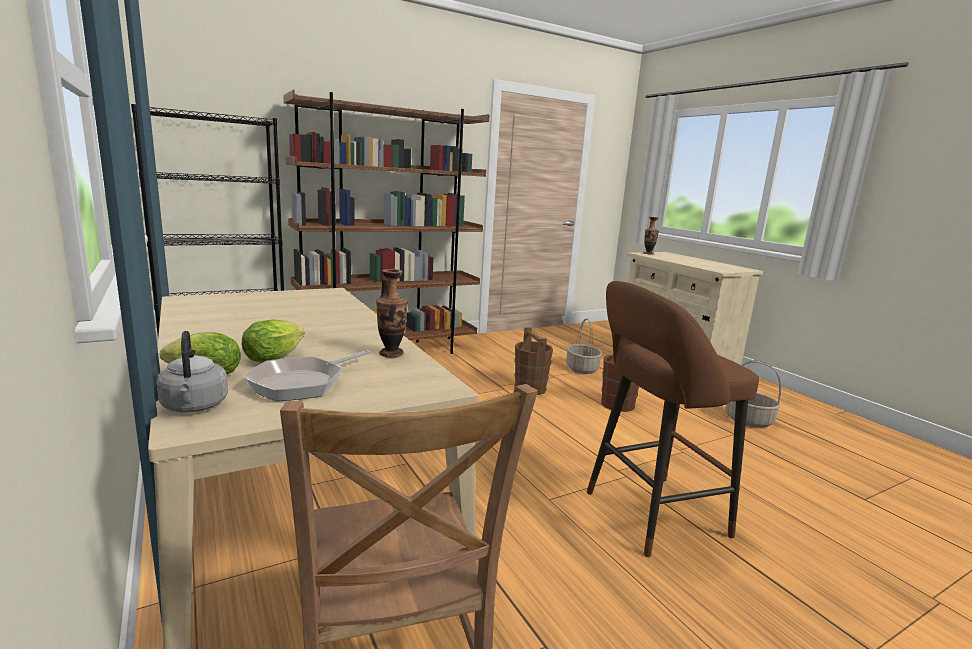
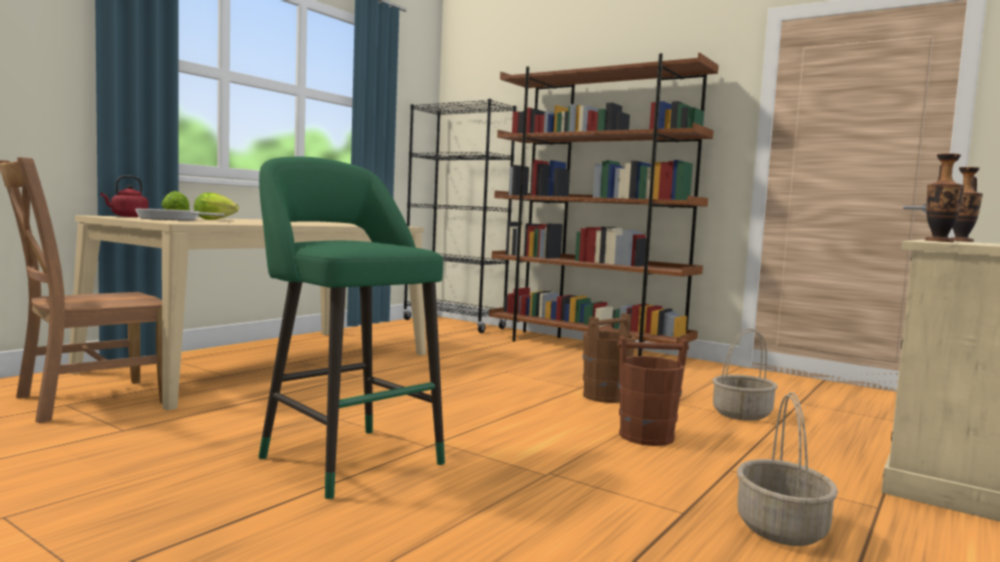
camera: 65 degrees right, 10 degrees down
grey kettle [157,331,228,413] -> red kettle [100,176,148,217]
vase [376,269,408,357] -> vase moved to [925,153,965,242]
brown stool [587,281,759,557] -> green stool [258,157,445,499]

